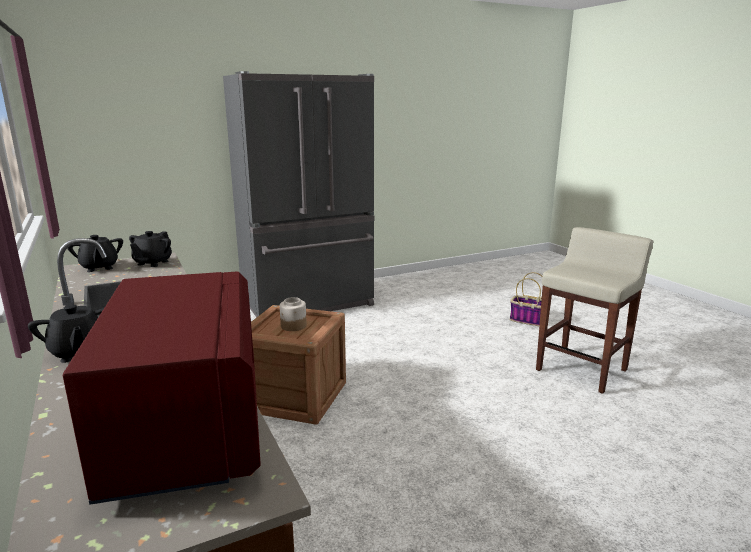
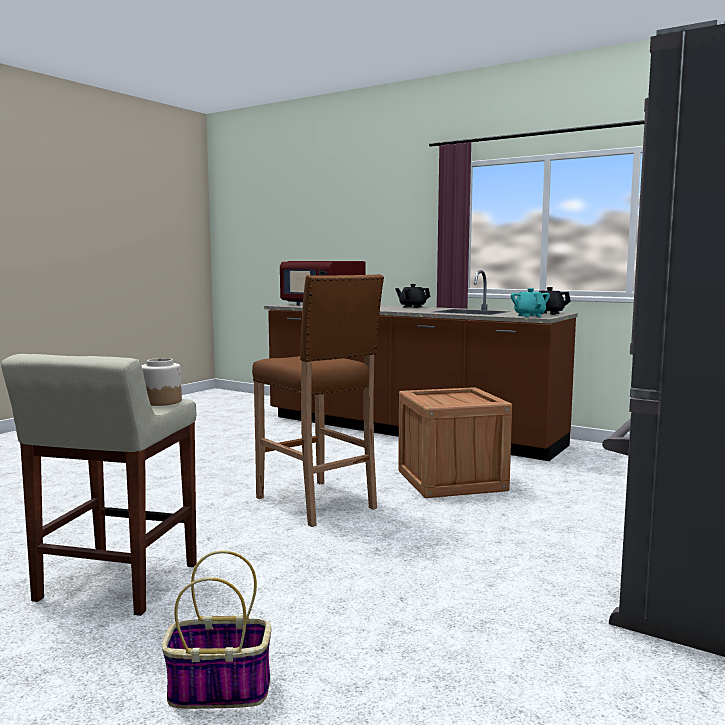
camera: 150 degrees right, 10 degrees down
black teapot [129,231,172,267] -> turquoise teapot [511,288,550,317]
jar [280,297,307,331] -> jar moved to [142,358,182,406]
none -> brown stool [252,274,384,527]

